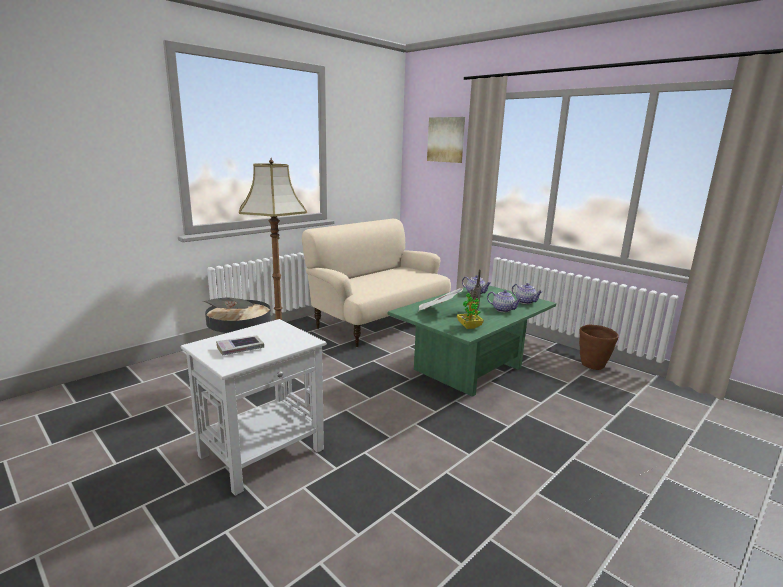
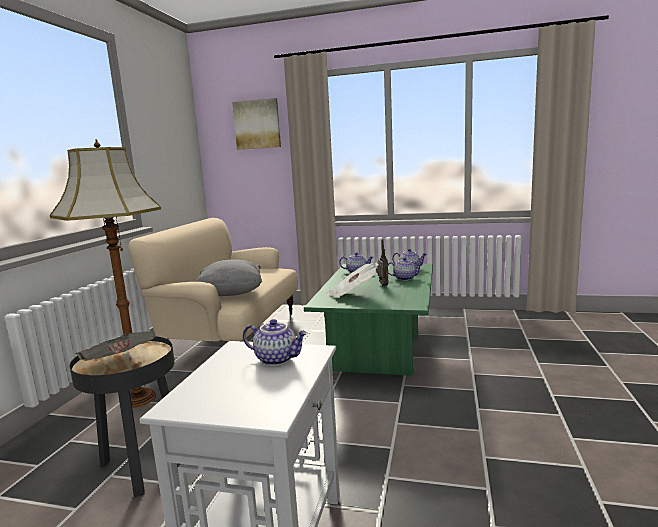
camera: 30 degrees left, 5 degrees down
book [216,336,264,355] -> none
potted plant [457,293,484,329] -> none
brown planter [579,325,619,370] -> none
none -> grey pillow [195,260,262,296]
none -> teapot [243,319,308,366]

